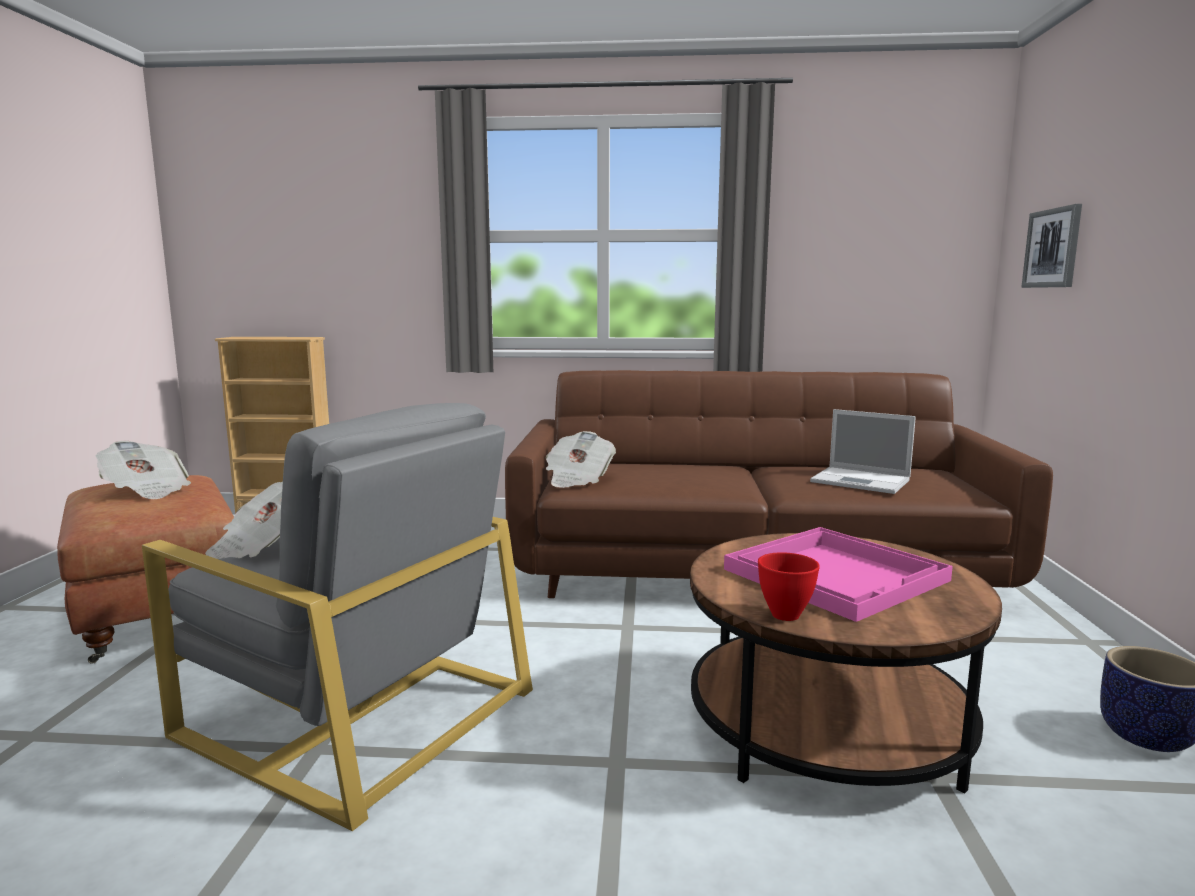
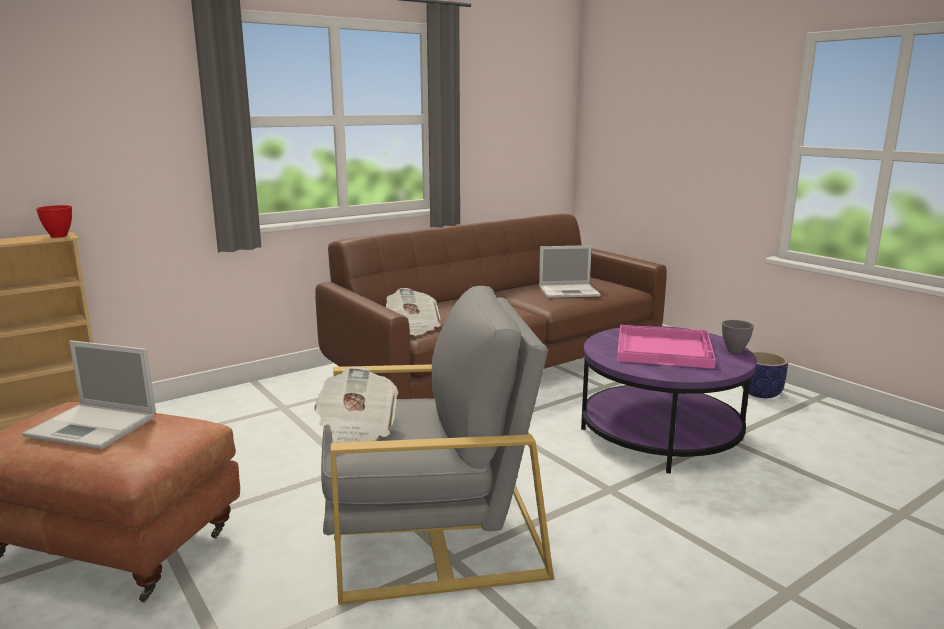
camera: 40 degrees left, 5 degrees up
newspaper [96,441,191,499] -> laptop [22,340,156,449]
brown coffee table [690,533,1002,793] -> purple coffee table [581,326,757,473]
red bowl [758,552,820,621] -> red bowl moved to [36,205,72,238]
picture [1021,204,1082,288] -> none
none -> grey bowl [722,320,754,353]

